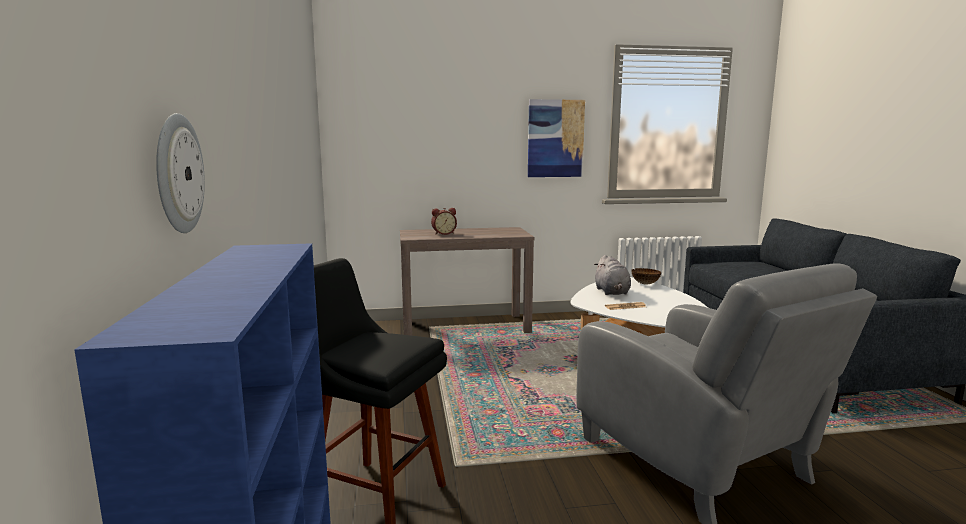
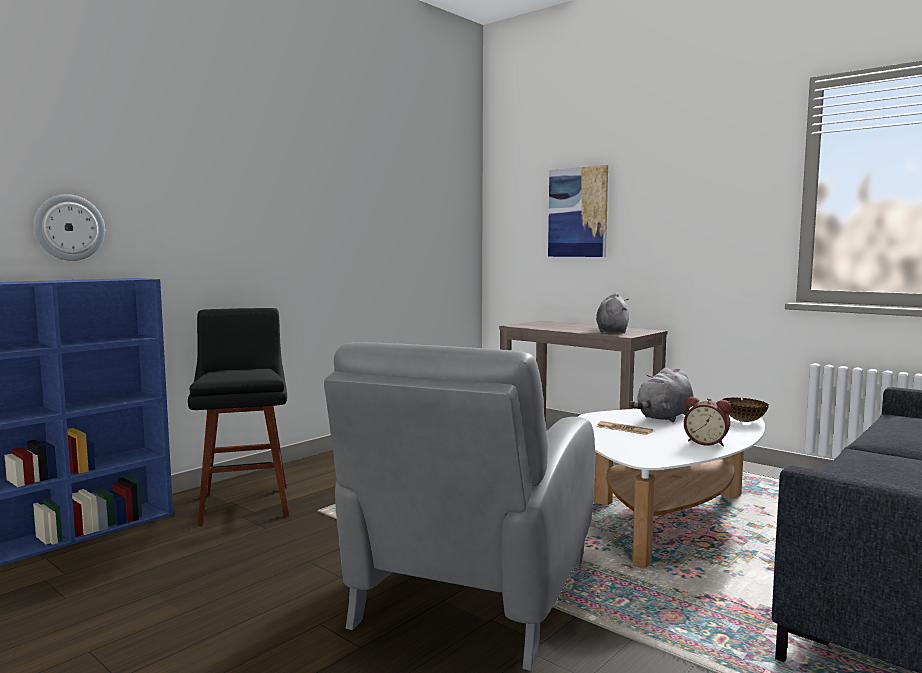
camera: 50 degrees right, 5 degrees down
alarm clock [431,208,457,235] -> alarm clock moved to [684,397,731,446]
picture [528,99,585,177] -> picture moved to [548,165,608,257]
none -> grey plush toy [596,293,629,333]

